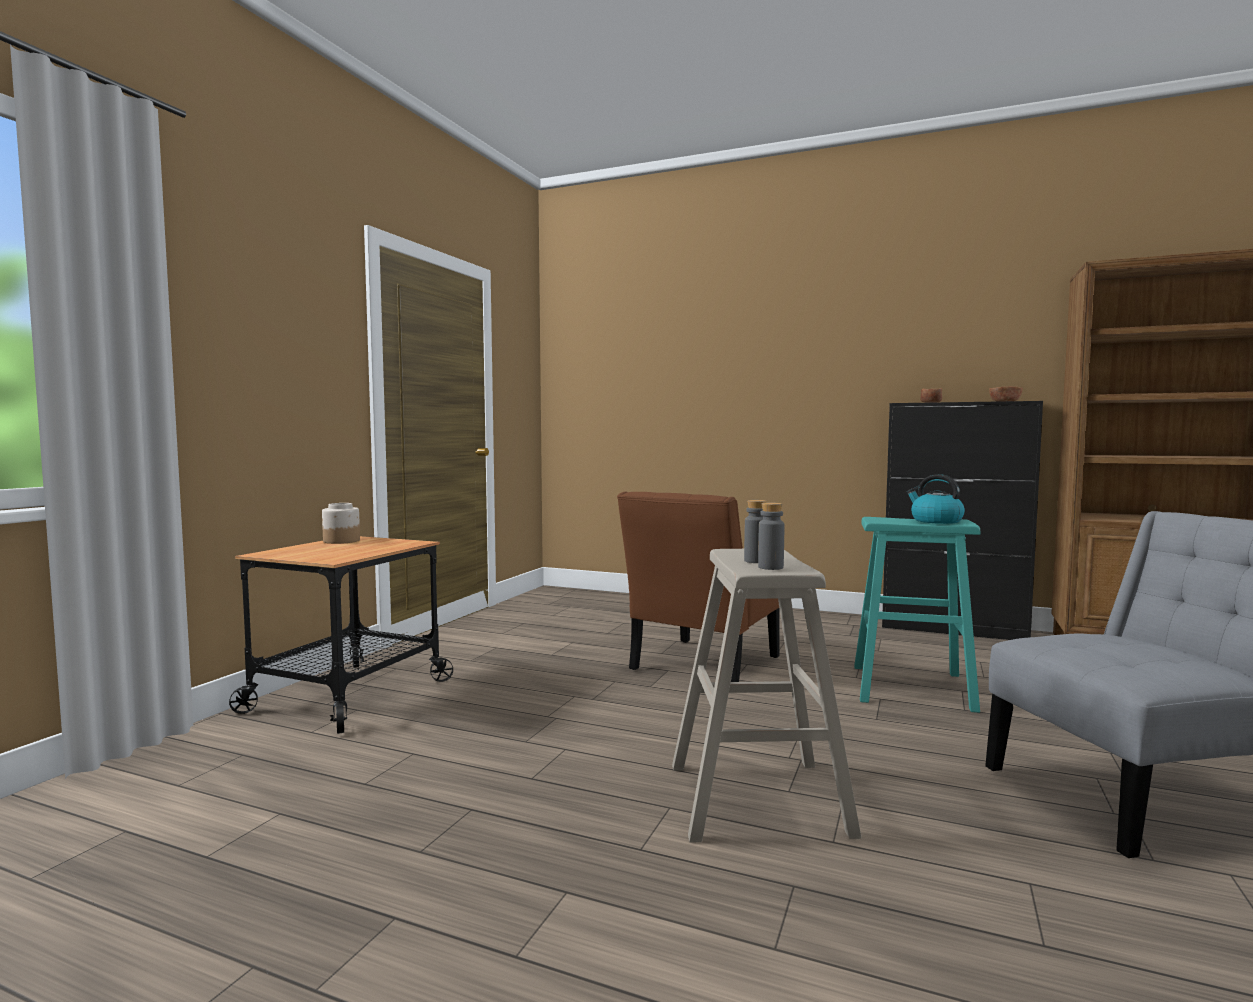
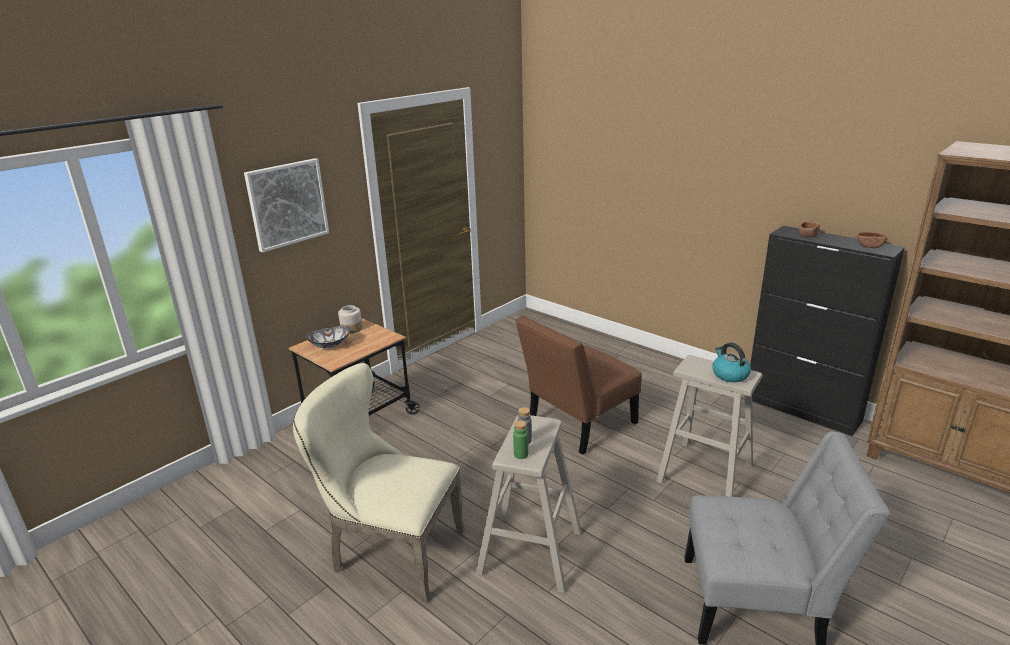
camera: 20 degrees right, 20 degrees up
grey bottle [758,502,785,570] -> green bottle [513,420,528,459]
turquoise stool [854,517,980,713] -> beige stool [656,355,762,497]
none -> picture [244,158,329,252]
none -> beige chair [293,363,464,603]
none -> bowl [305,326,351,349]

